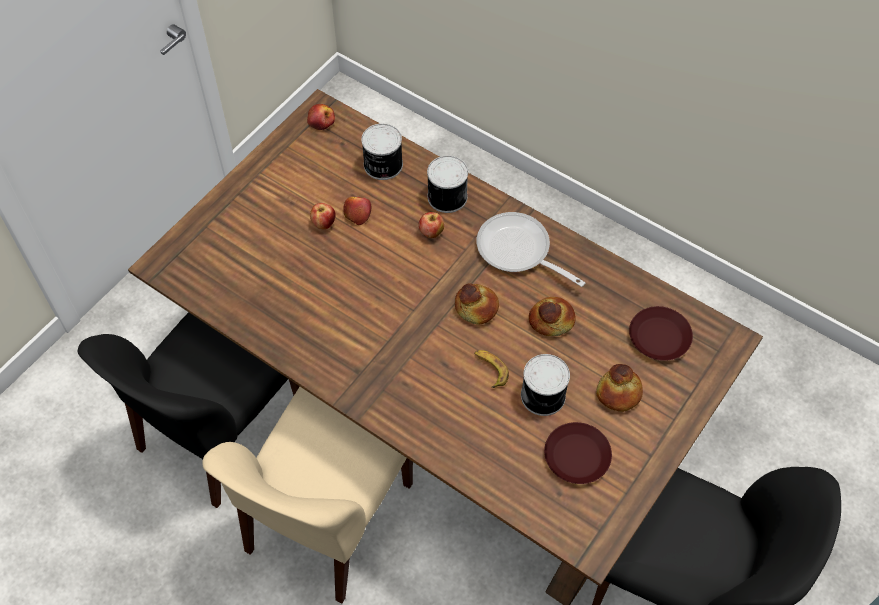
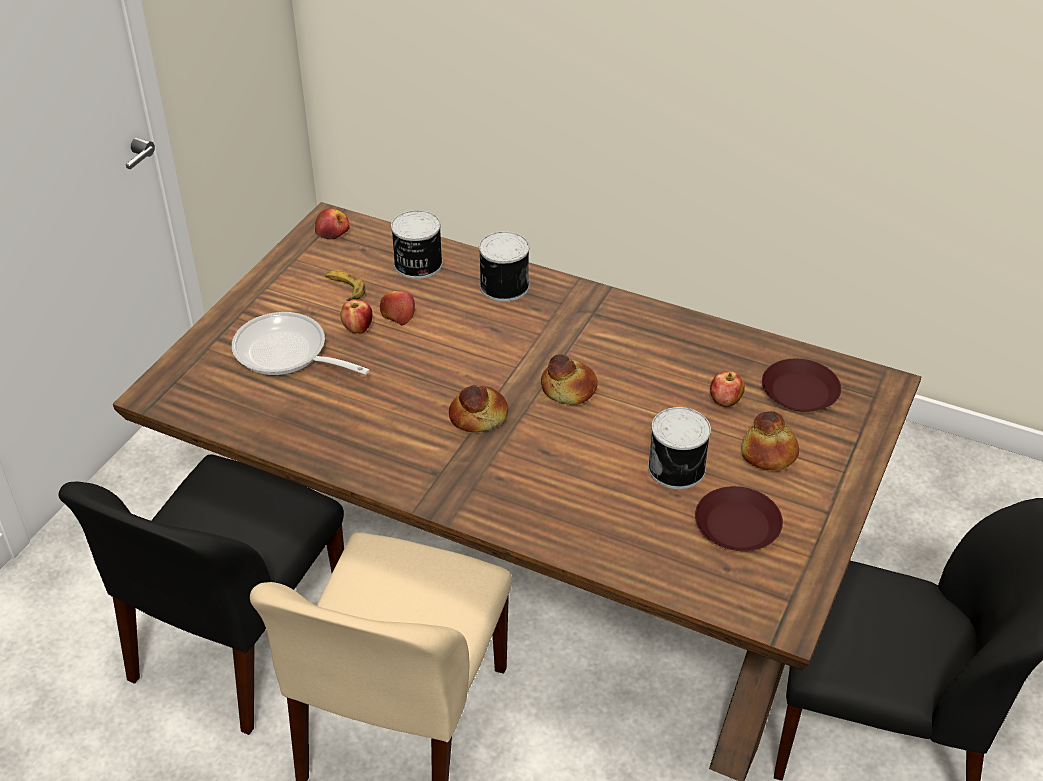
camera: 10 degrees left, 15 degrees down
apple [419,212,444,238] -> apple moved to [710,371,745,407]
banana [474,350,509,388] -> banana moved to [325,271,366,301]
frying pan [477,212,585,287] -> frying pan moved to [232,312,369,376]
bread [529,297,576,336] -> bread moved to [449,385,508,432]

